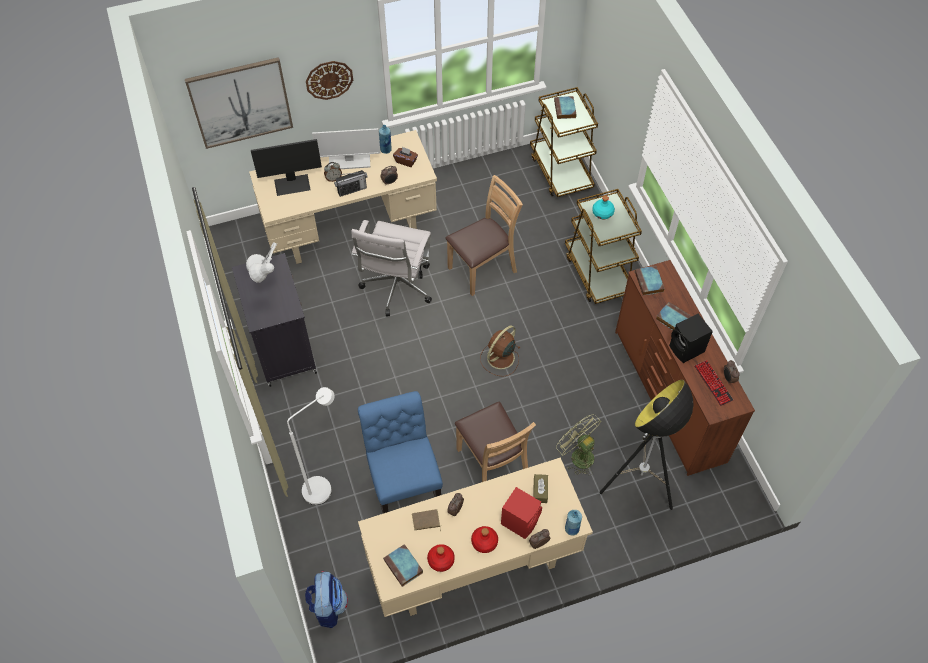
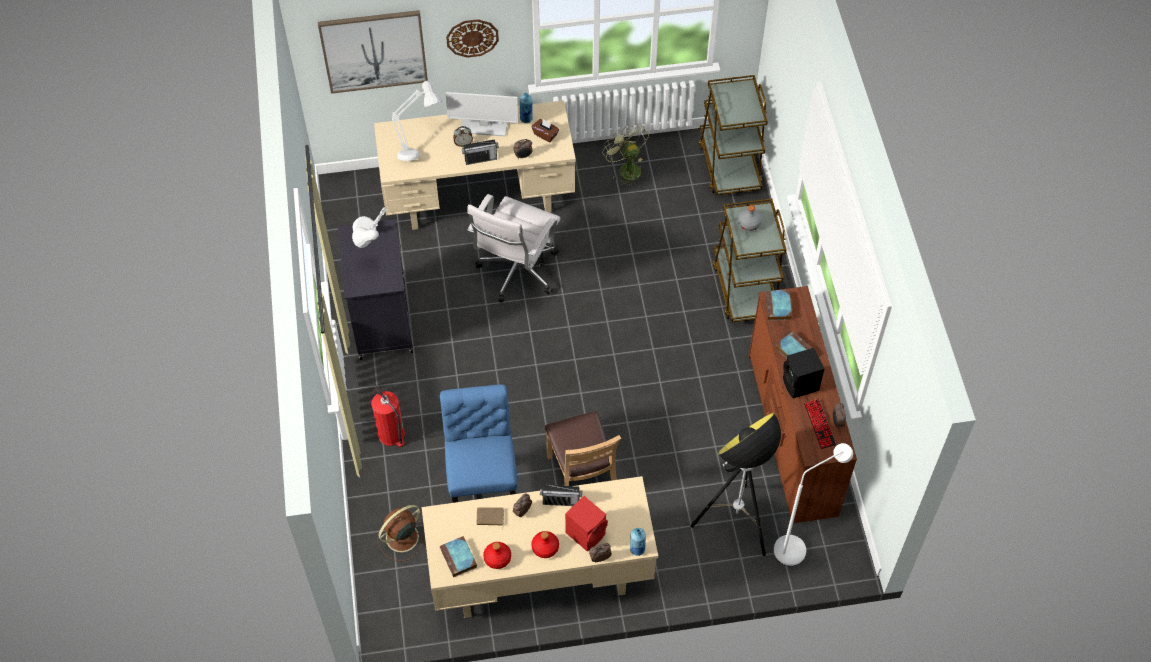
camera: 10 degrees right, 0 degrees up
monitor [251,139,322,196] -> grey table lamp [392,81,442,161]
white floor lamp [287,387,335,505] -> white floor lamp moved to [774,443,853,566]
backpack [305,571,348,628] -> none
brown chair [445,175,523,296] -> none
brown fan [480,326,520,377] -> brown fan moved to [377,505,424,561]
brown tissue box [533,474,548,503] -> none
book [554,96,577,119] -> none
green fan [556,414,601,475] -> green fan moved to [602,123,649,187]
turquoise bottle [592,196,615,219] -> grey bottle [738,205,762,231]
none -> fire extinguisher [372,385,405,447]
none -> radio [540,484,582,506]

